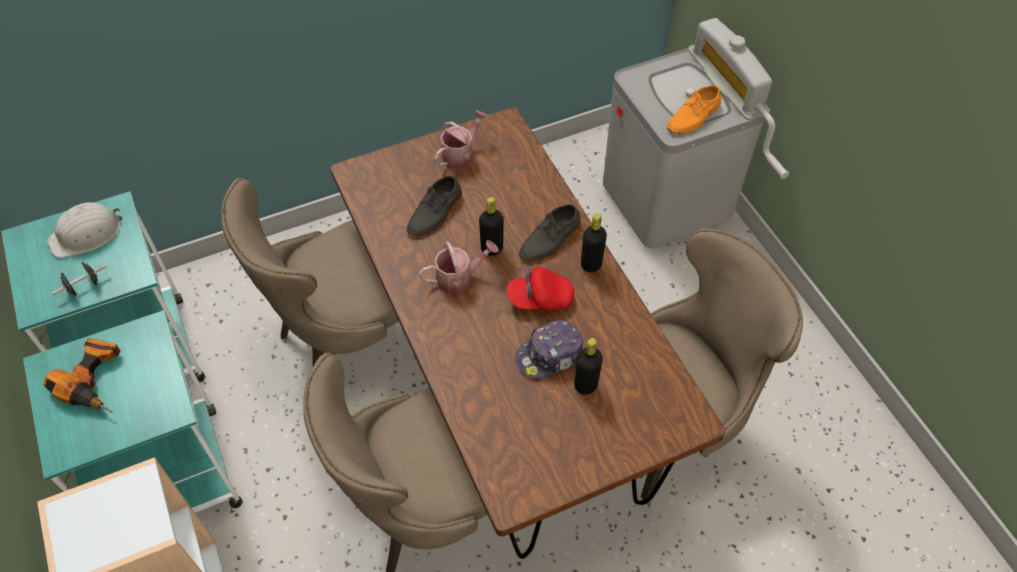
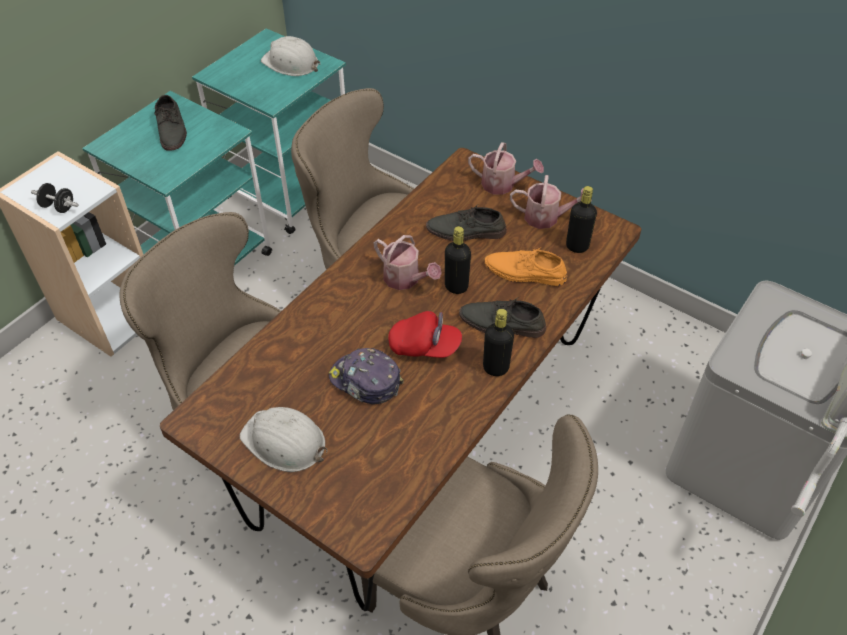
camera: 60 degrees right, 5 degrees down
power drill [43,338,120,413] -> grey shoe [154,95,187,151]
black dumbbell [52,262,107,296] -> black dumbbell moved to [31,183,78,213]
red cap [507,267,574,310] -> red cap turned 135 degrees clockwise [388,311,462,358]
black bottle [574,338,603,395] -> black bottle moved to [566,186,597,253]
orange shoe [667,85,721,134] -> orange shoe moved to [485,247,567,286]
none -> white hard hat [240,407,328,472]
none -> watering can [468,142,544,195]

